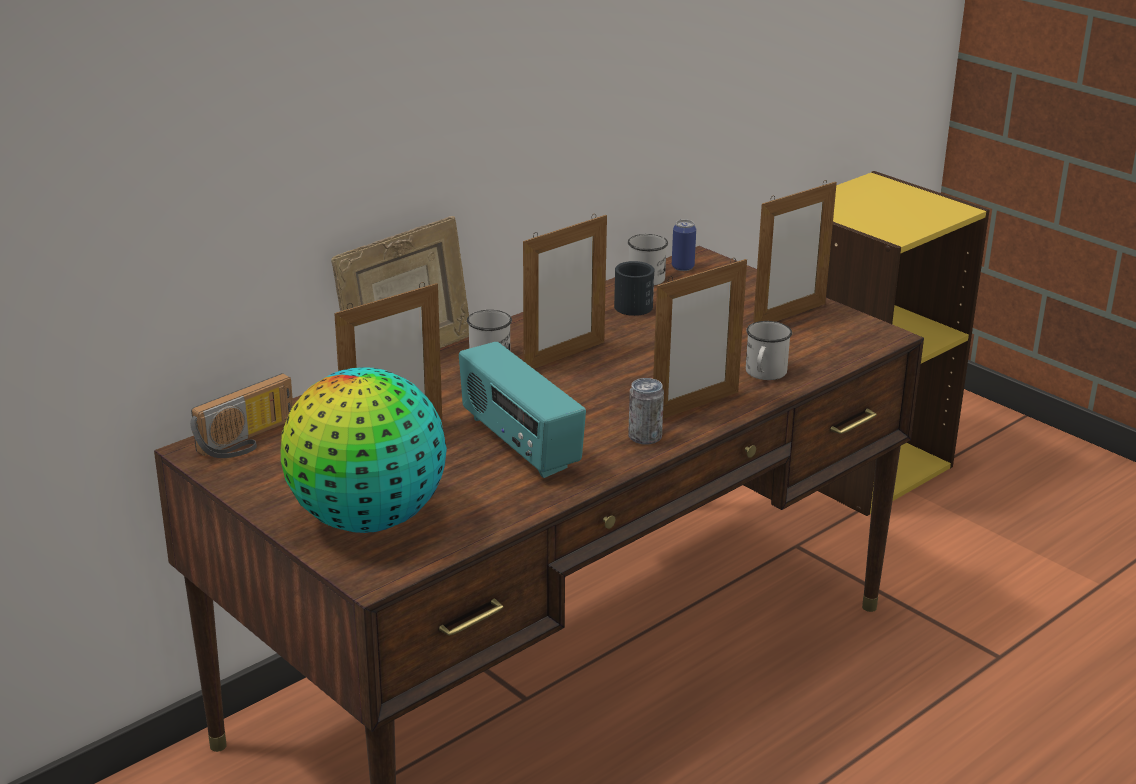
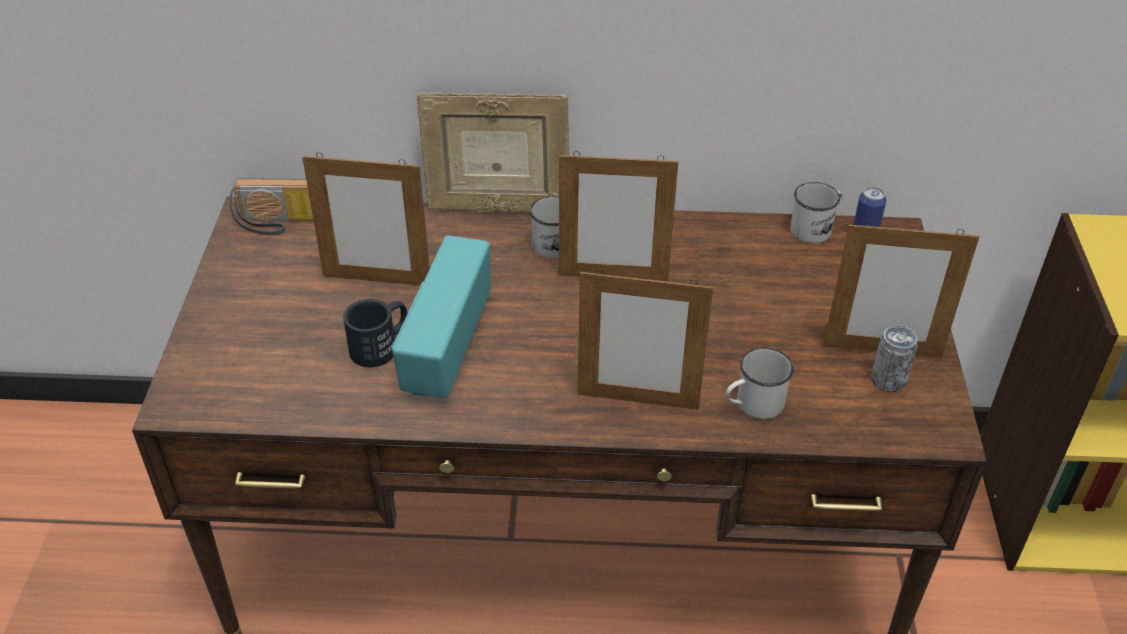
camera: 45 degrees right, 15 degrees up
globe [281,367,447,533] -> none
black mug [614,261,654,316] -> black mug moved to [343,299,408,368]
can [628,378,664,445] -> can moved to [871,325,918,392]

